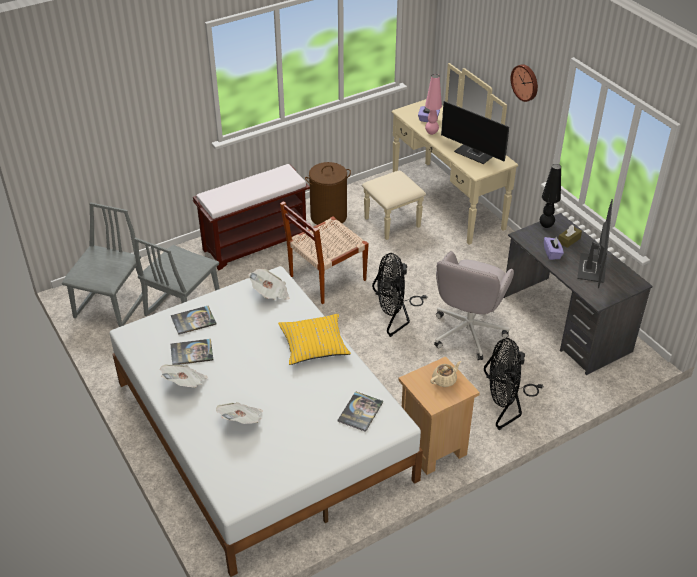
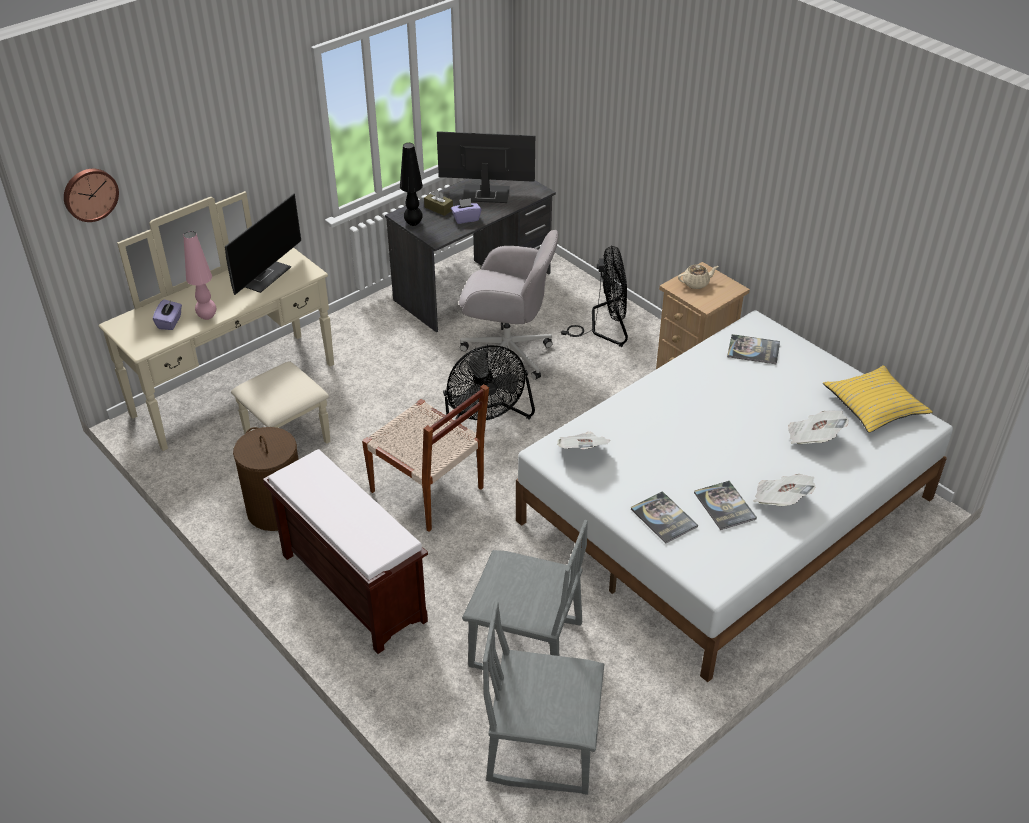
camera: 100 degrees left, 0 degrees up
yellow pillow [278,314,351,365] -> yellow pillow moved to [823,365,933,433]
beige teapot [430,361,461,387] -> beige teapot turned 120 degrees clockwise [678,264,719,289]
black fan [484,338,543,430] -> black fan turned 75 degrees counterclockwise [560,246,628,347]
wall clock [511,64,538,102] -> wall clock moved to [64,169,119,222]

